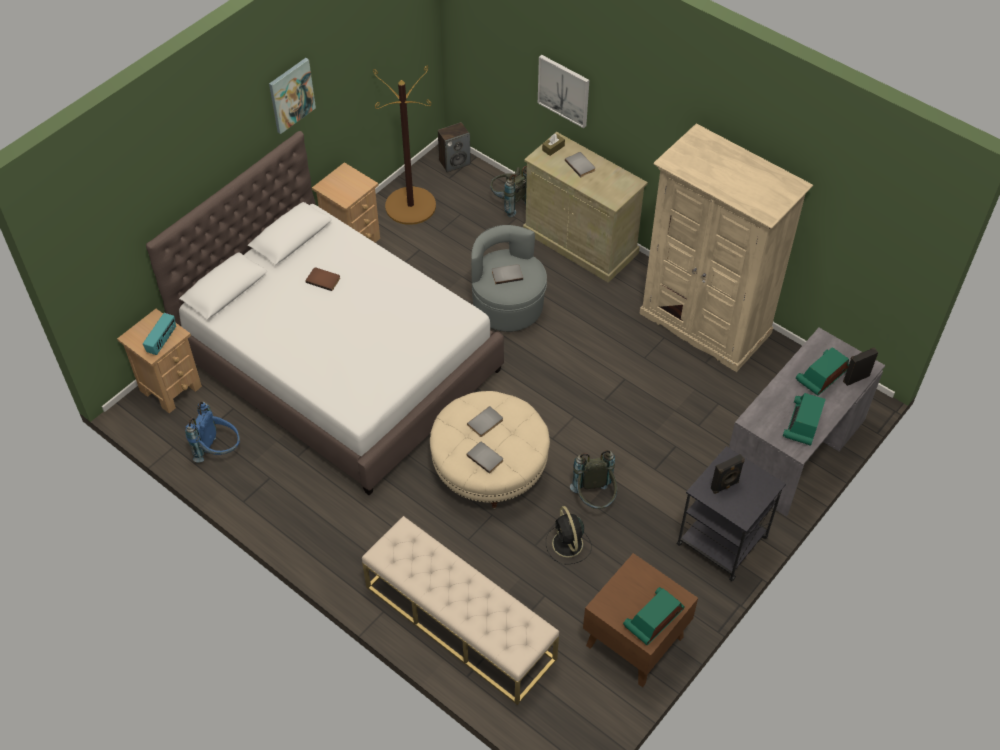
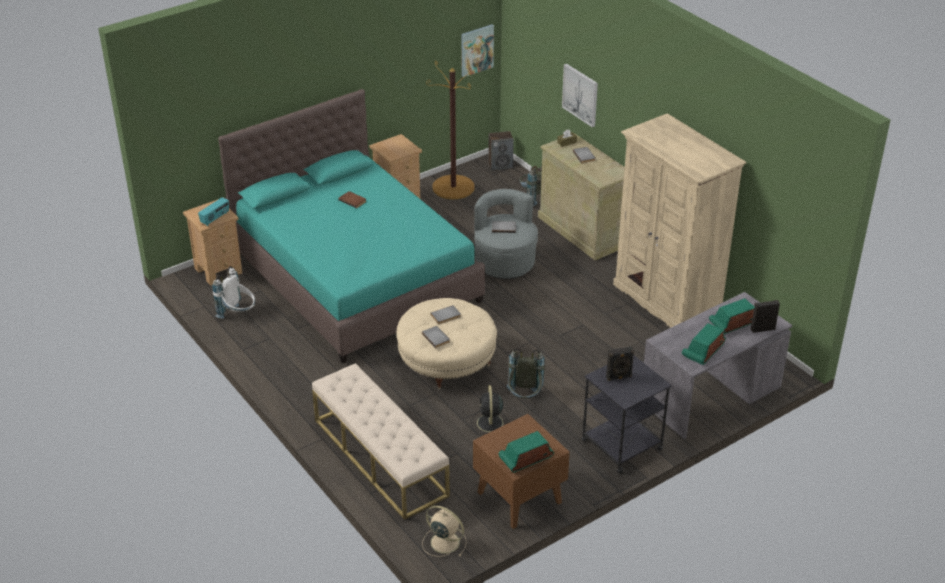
camera: 15 degrees right, 15 degrees down
white bed [146,131,504,495] -> turquoise bed [218,89,485,363]
blue backpack [185,402,240,462] -> white backpack [212,266,255,319]
picture [269,58,316,134] -> picture moved to [461,24,494,77]
none -> beige fan [422,506,467,557]

